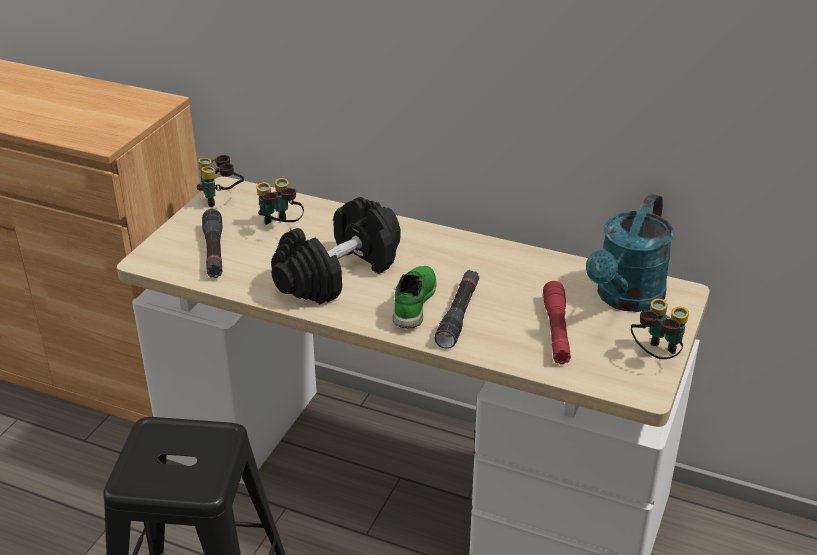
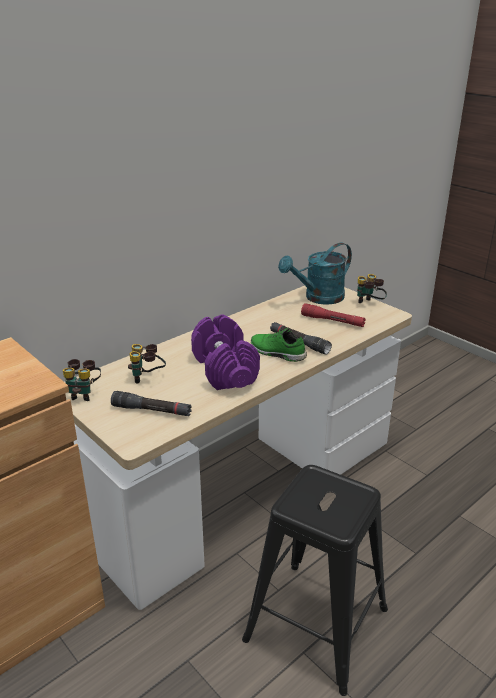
camera: 65 degrees left, 5 degrees down
black dumbbell [271,197,400,304] -> purple dumbbell [191,315,260,390]
turquoise watering can [586,193,674,312] -> turquoise watering can turned 90 degrees clockwise [278,243,352,305]

